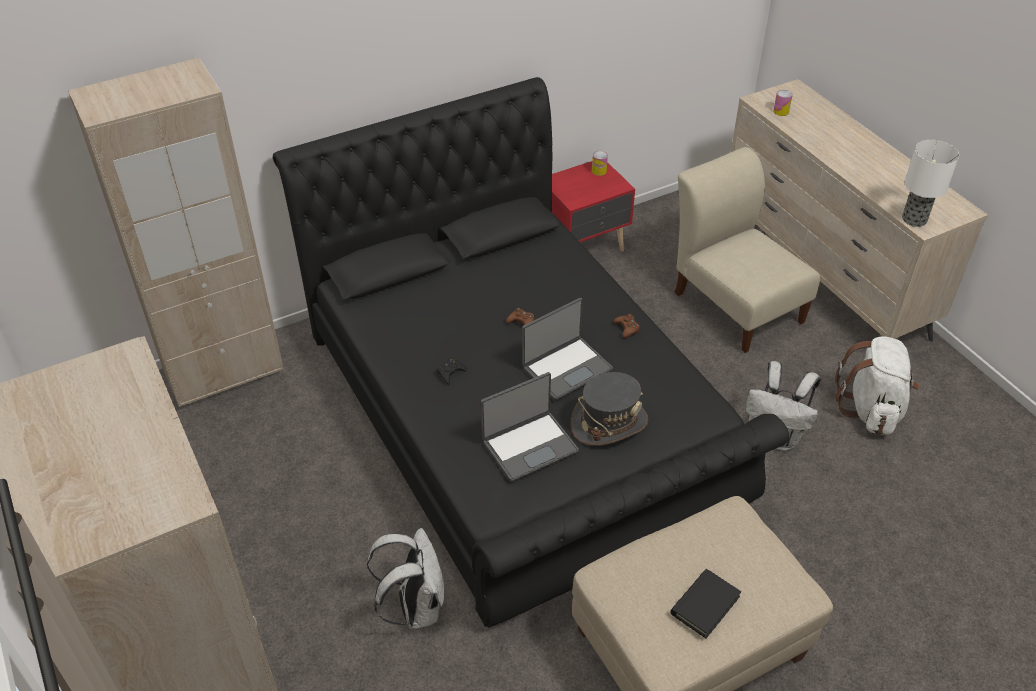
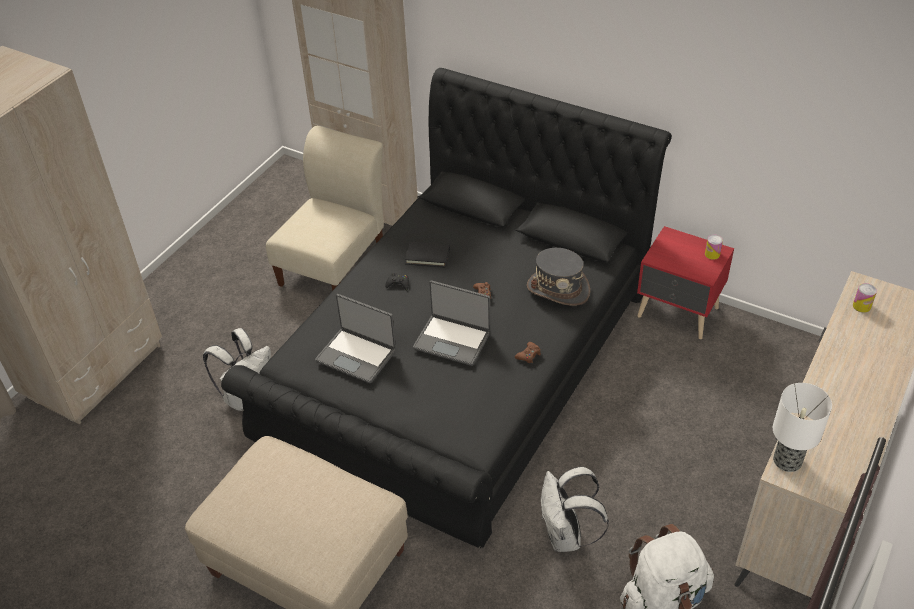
camera: 60 degrees right, 0 degrees up
grey hat [570,372,648,446] -> grey hat moved to [527,248,590,306]
black book [670,569,741,638] -> black book moved to [405,241,450,268]
beige chair [674,147,820,353] -> beige chair moved to [266,126,384,291]

